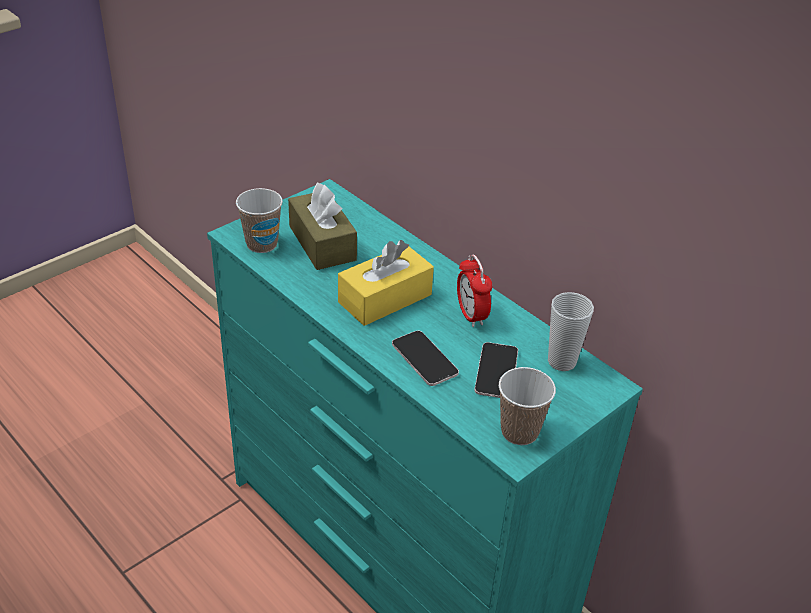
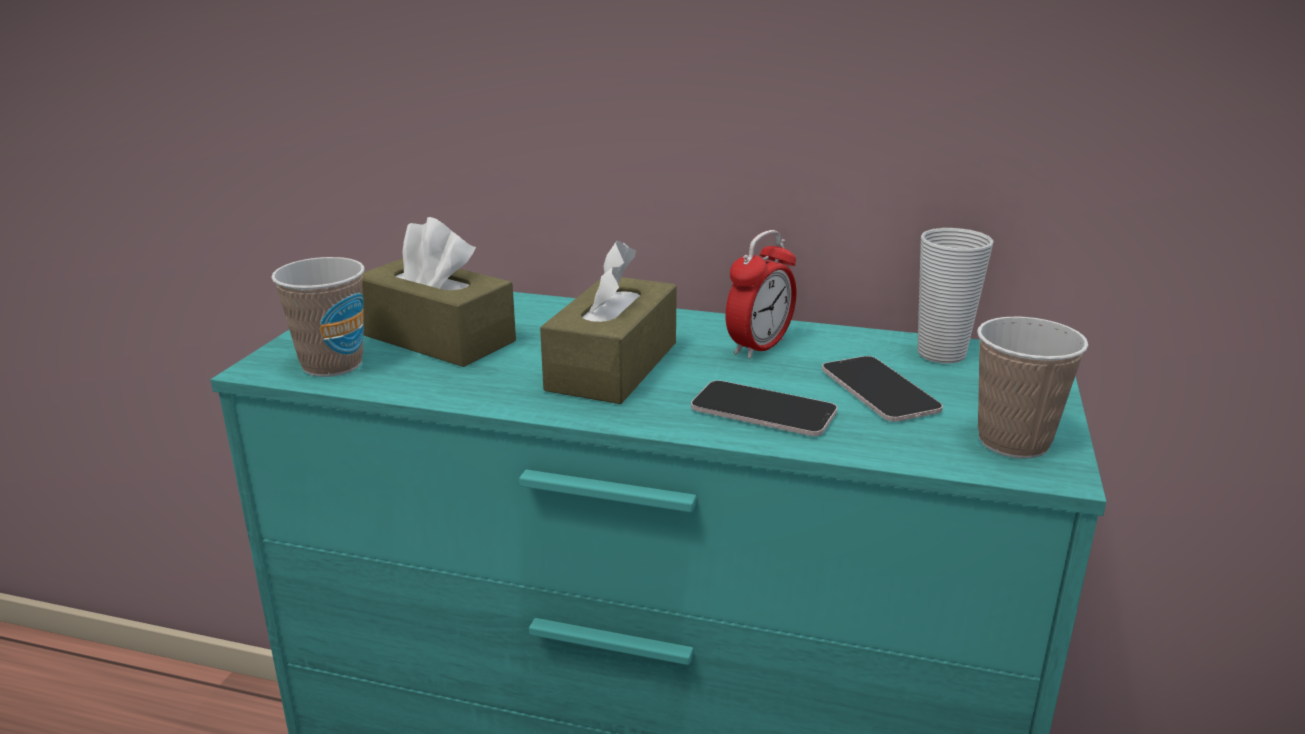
camera: 30 degrees left, 15 degrees down
yellow tissue box [338,240,434,326] -> brown tissue box [540,241,677,404]
alarm clock [457,255,492,327] -> alarm clock turned 90 degrees counterclockwise [726,230,797,359]

